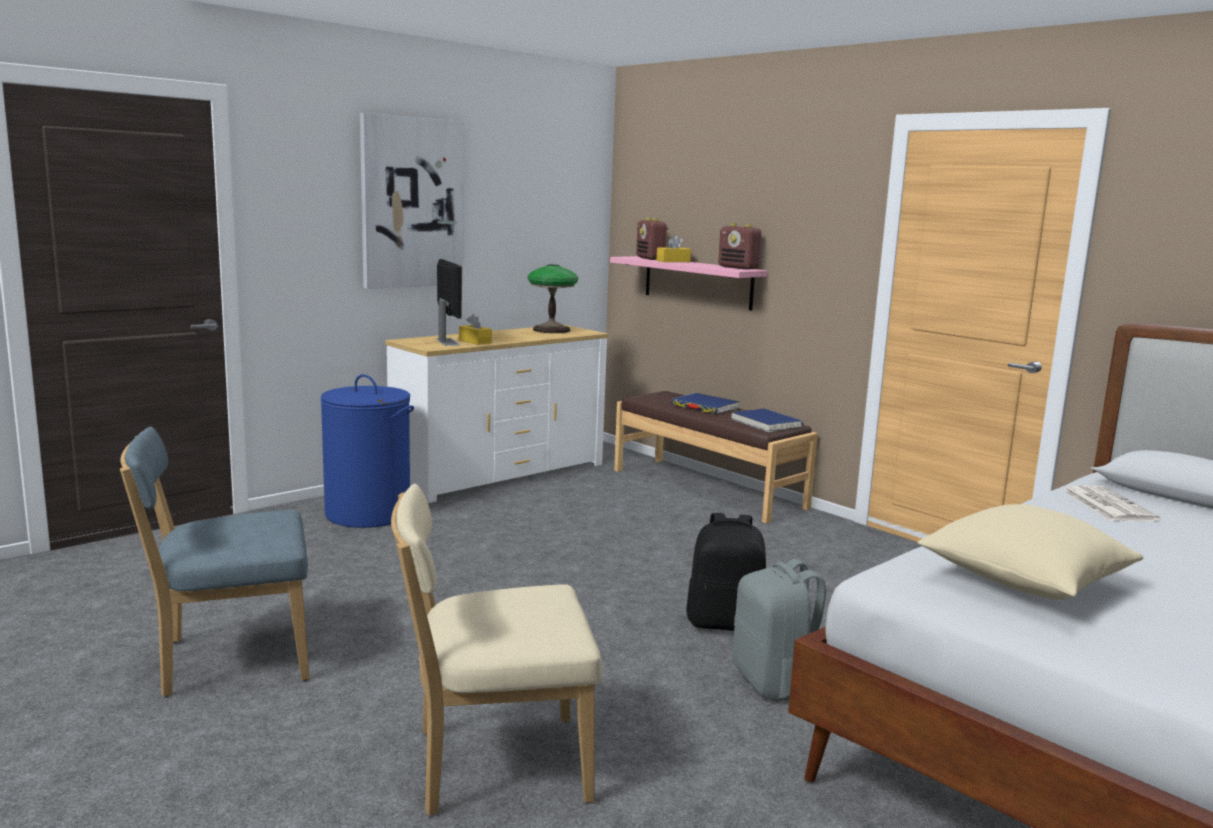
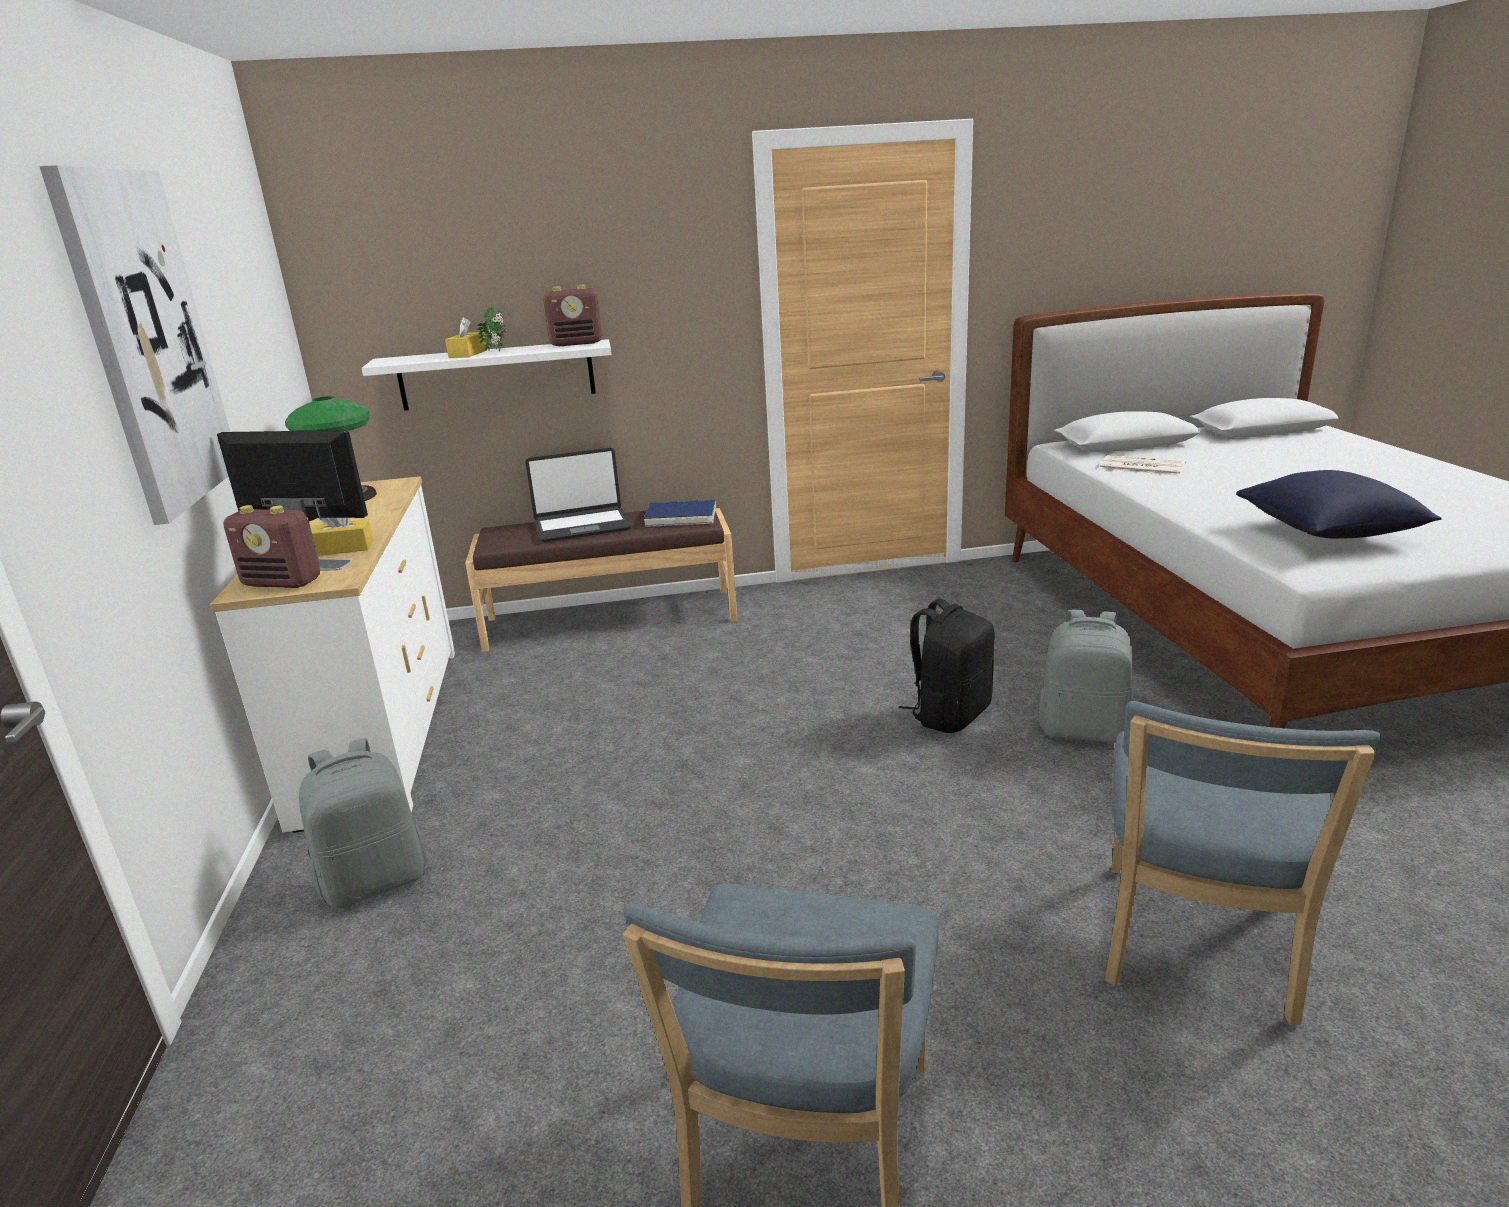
camera: 55 degrees left, 10 degrees up
blue laundry basket [321,374,414,528] -> grey backpack [299,738,428,909]
beige chair [391,484,602,816] -> blue chair [1105,701,1381,1025]
pink shelf [610,256,767,311] -> white shelf [362,339,611,411]
radio [636,217,669,260] -> radio moved to [223,505,320,588]
blue book [671,393,739,414] -> laptop [525,448,631,542]
beige pillow [918,504,1143,600] -> blue pillow [1236,470,1442,539]
none -> potted plant [477,306,506,352]

